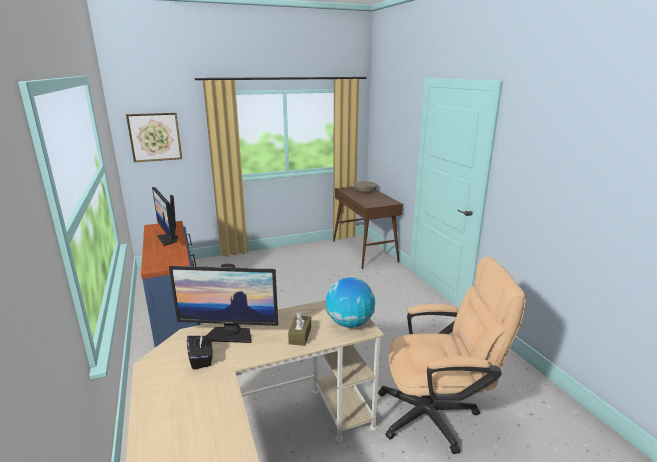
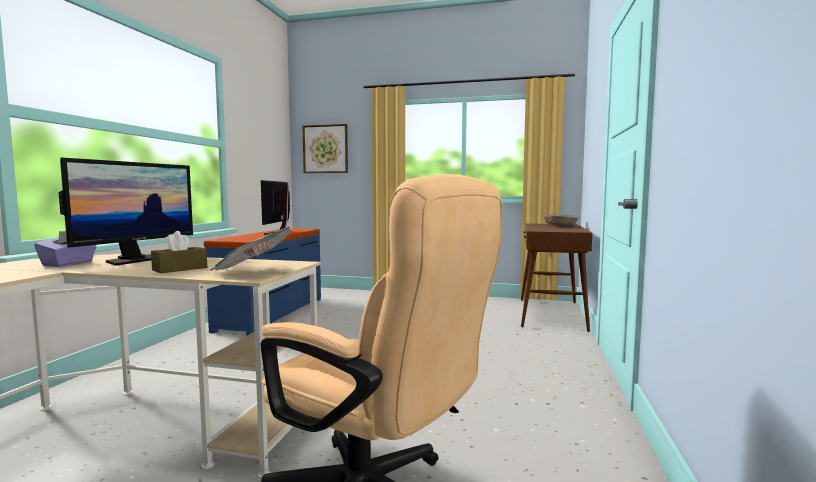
camera: 35 degrees right, 15 degrees down
monitor [169,264,278,343] -> monitor turned 105 degrees counterclockwise [59,158,193,266]
black tissue box [187,334,213,369] -> purple tissue box [34,231,97,267]
globe [326,277,375,328] -> newspaper [210,227,292,271]

